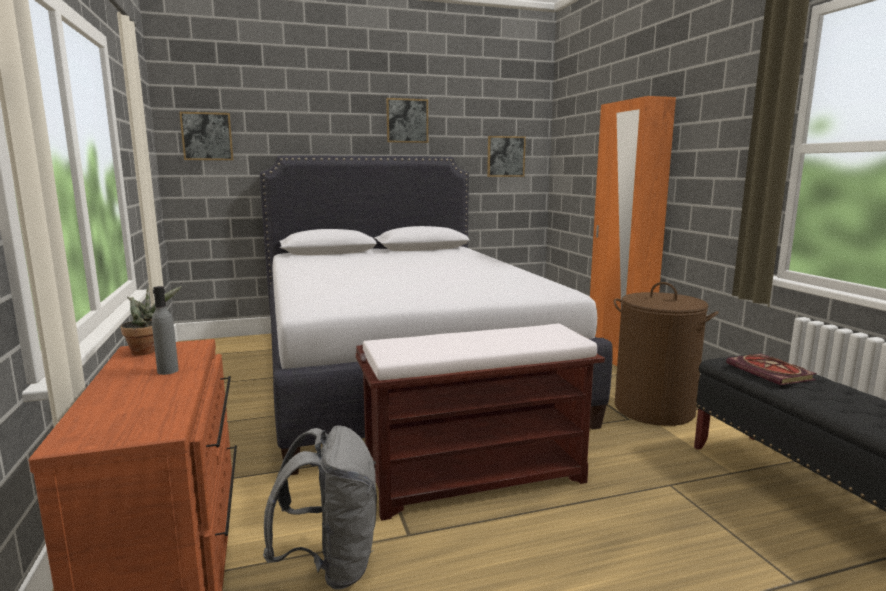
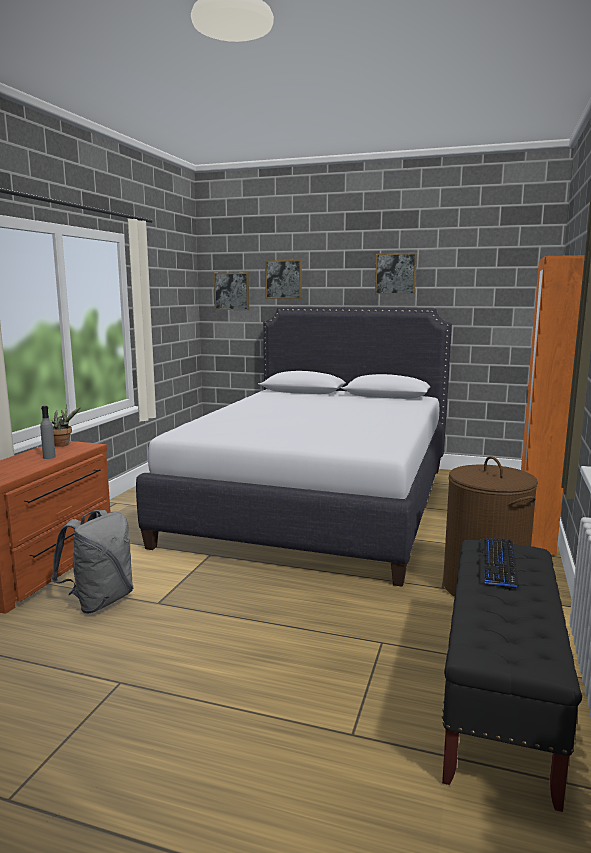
camera: 35 degrees right, 0 degrees up
brown bench [356,323,605,521] -> none
picture [487,136,526,177] -> picture moved to [265,260,302,299]
book [726,354,816,385] -> keyboard [478,538,519,589]

